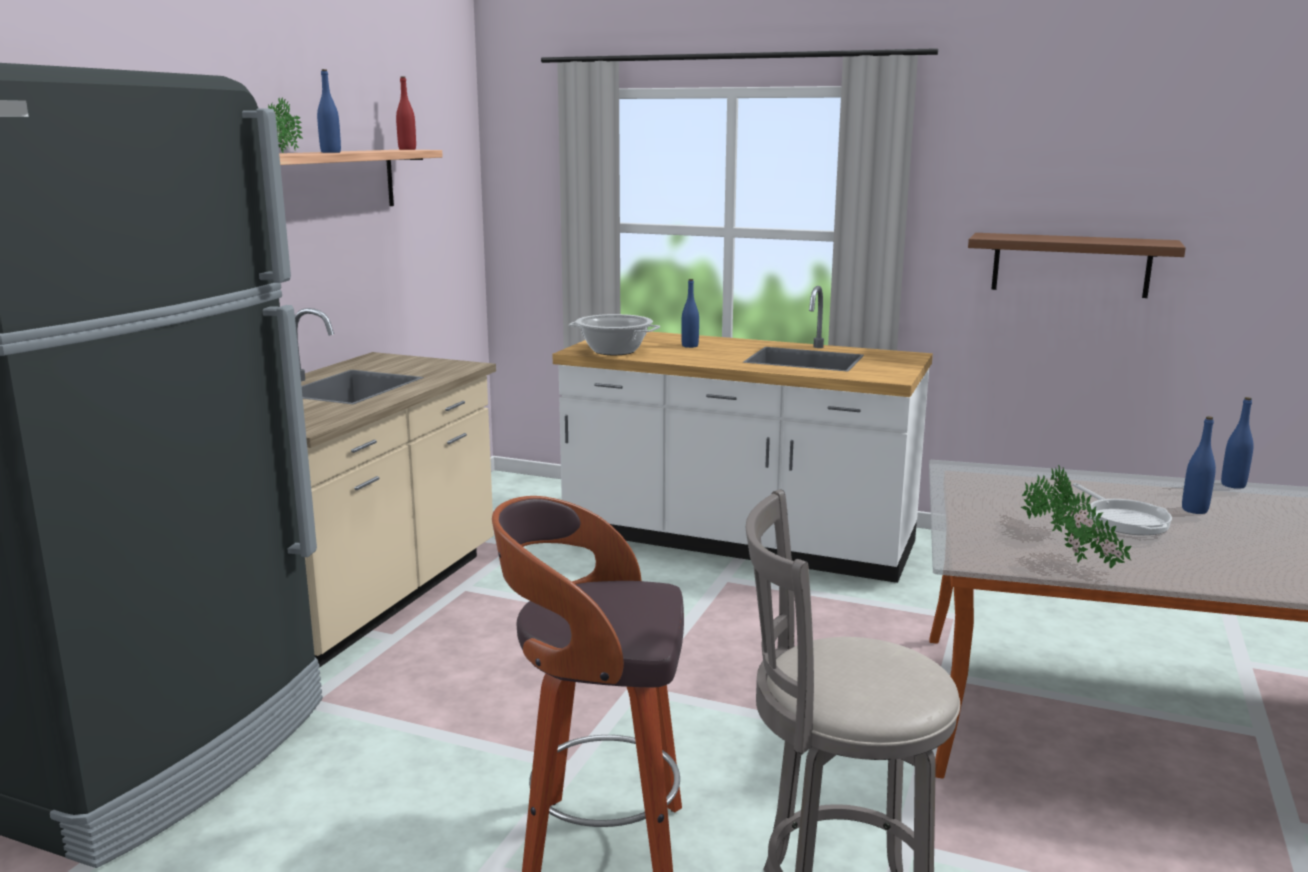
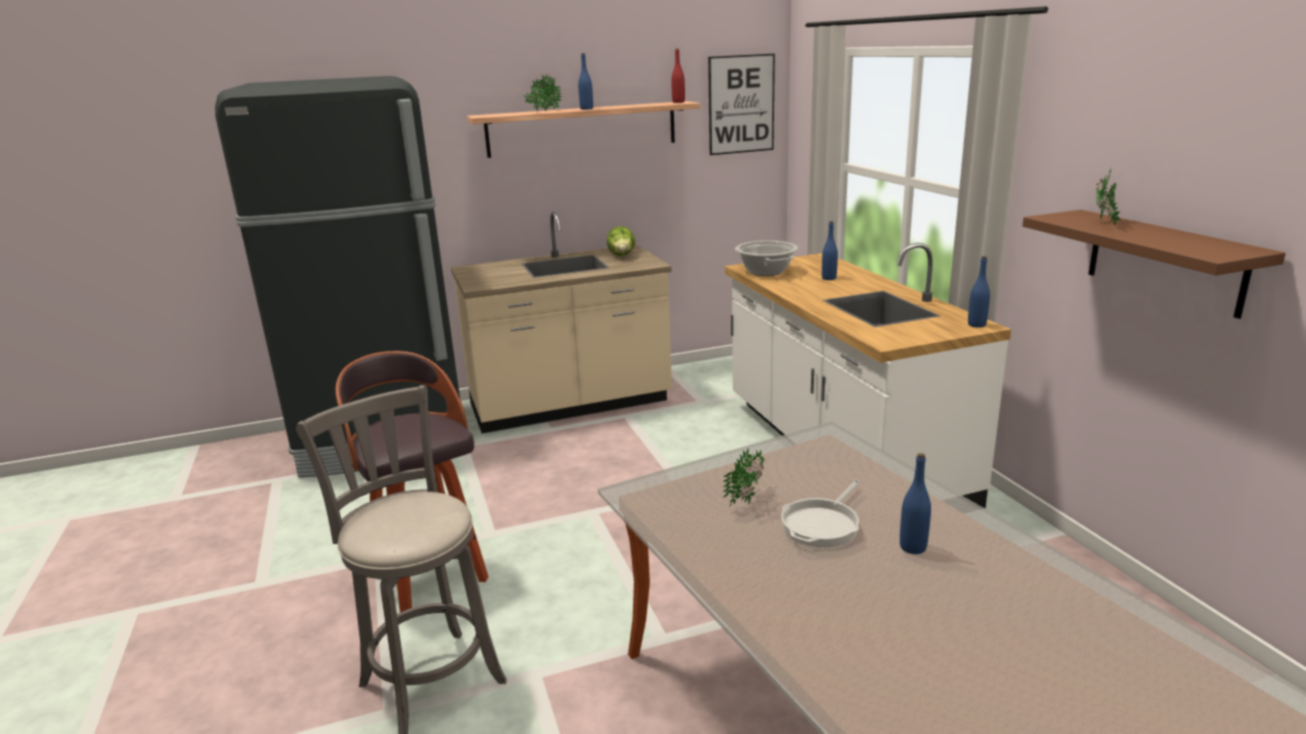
camera: 50 degrees right, 5 degrees up
potted plant [1058,492,1132,568] -> potted plant moved to [1095,166,1121,225]
blue bottle [1221,397,1254,489] -> blue bottle moved to [968,256,990,328]
none -> lettuce [607,226,635,256]
none -> picture [708,54,775,155]

